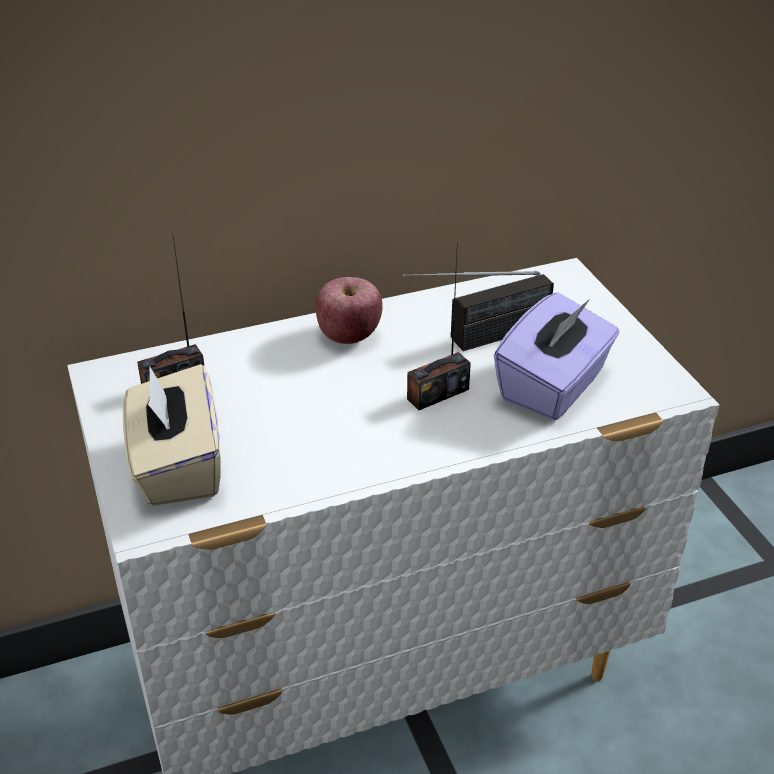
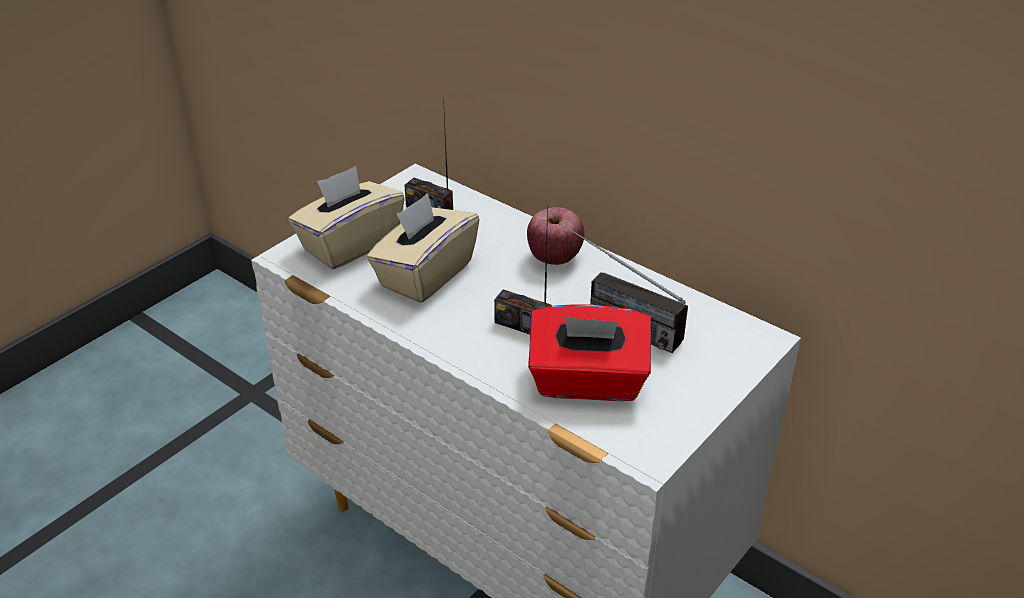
camera: 60 degrees right, 0 degrees up
purple tissue box [494,292,619,420] -> red tissue box [528,305,651,401]
none -> beige tissue box [367,193,480,303]

